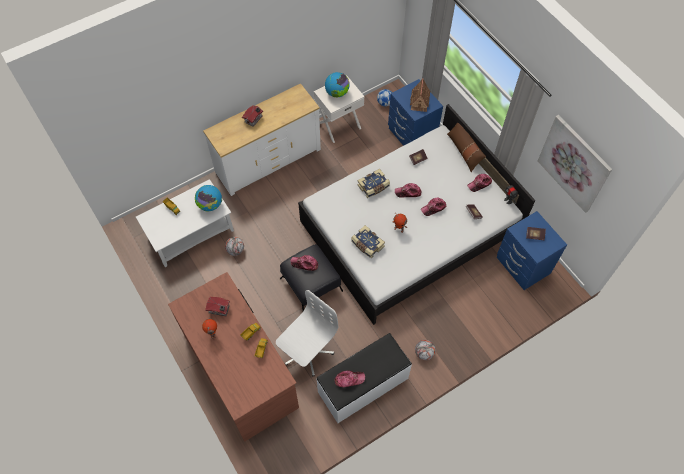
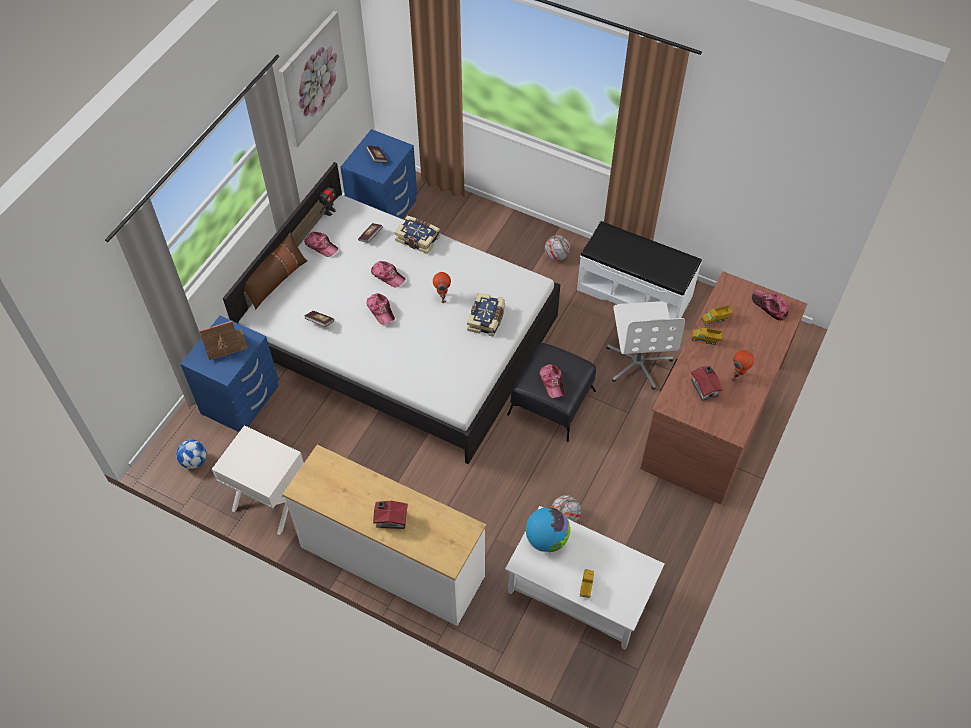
camera: 120 degrees left, 5 degrees down
white office chair [276,290,338,376] -> white office chair turned 105 degrees counterclockwise [606,301,685,390]
globe [325,72,349,97] -> none
cap [334,371,365,388] -> cap moved to [752,289,789,321]
book [357,169,390,198] -> book moved to [394,216,440,254]

